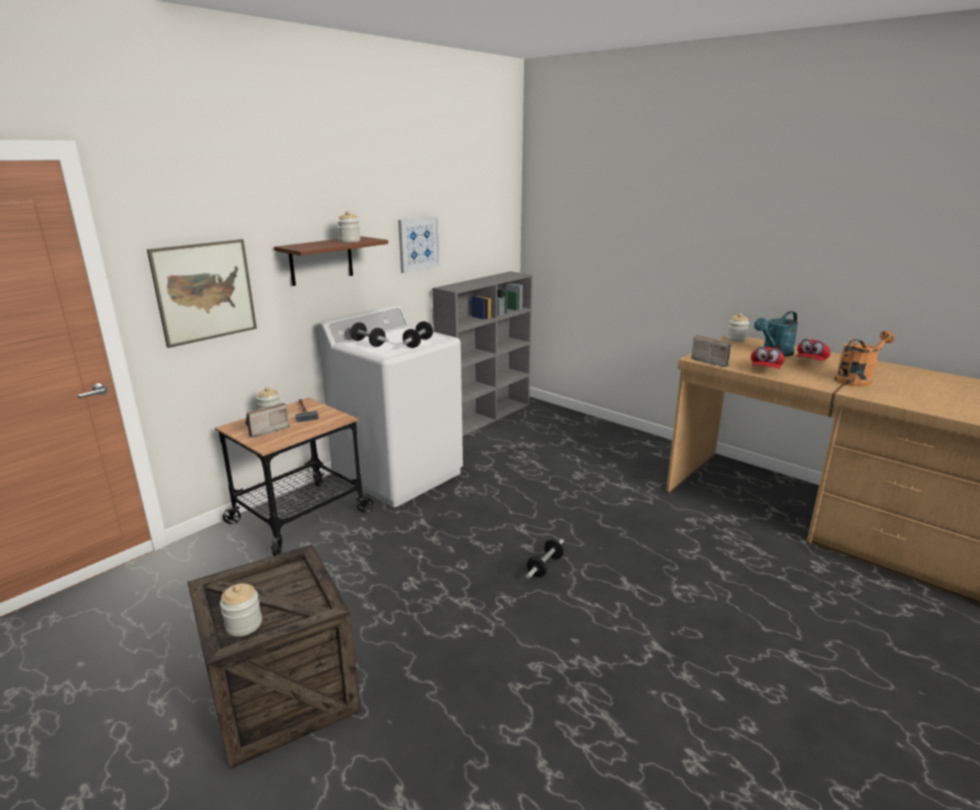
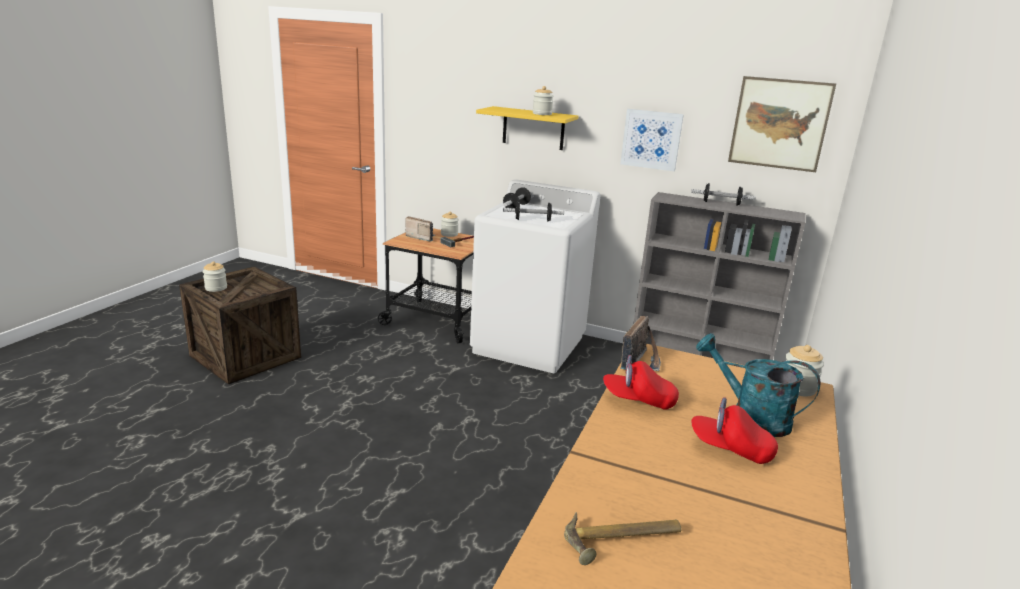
camera: 70 degrees right, 0 degrees up
picture [147,239,257,348] -> picture moved to [728,76,836,172]
brown shelf [274,236,388,286] -> yellow shelf [476,106,578,150]
dumbbell [526,539,564,579] -> dumbbell moved to [691,183,755,206]
orange watering can [834,331,895,387] -> none
none -> hammer [564,512,681,565]

